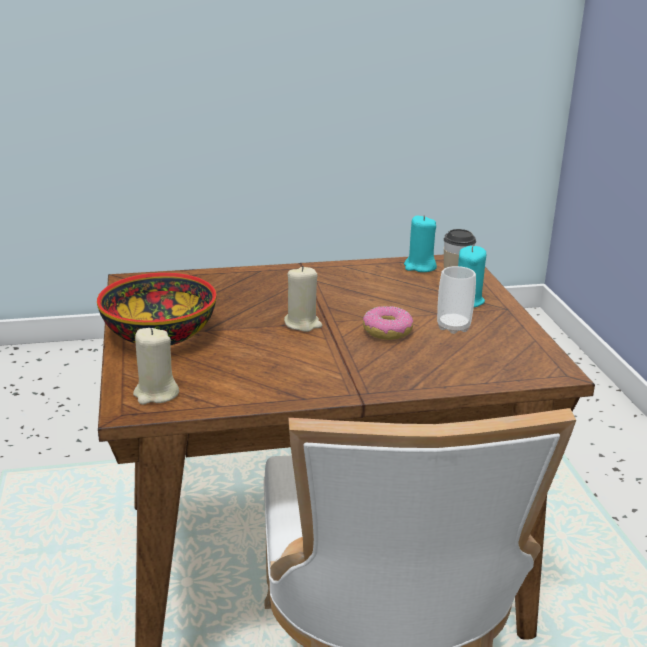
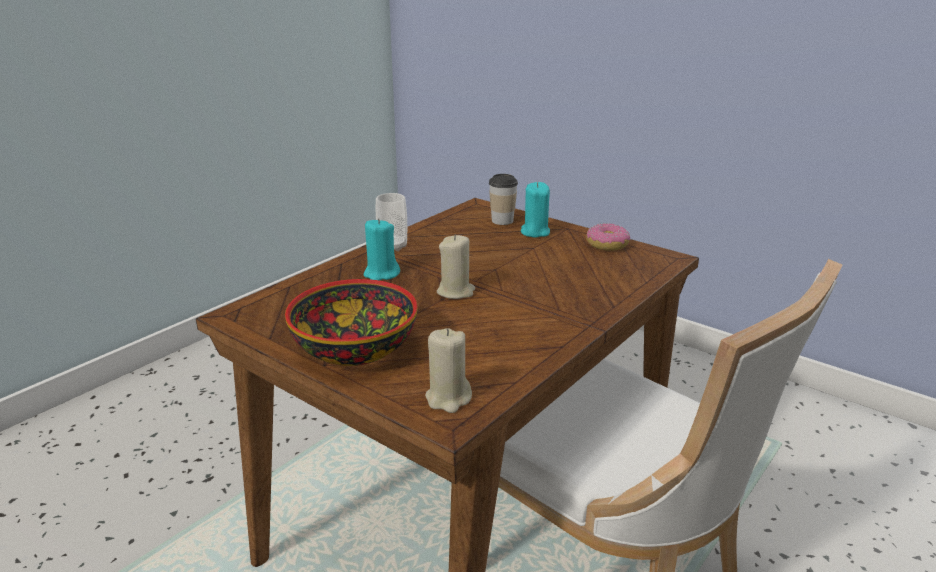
camera: 40 degrees left, 0 degrees up
donut [363,306,413,340] -> donut moved to [586,223,630,251]
turquoise candle [404,215,437,272] -> turquoise candle moved to [364,219,400,281]
cup [437,266,476,334] -> cup moved to [376,193,407,251]

